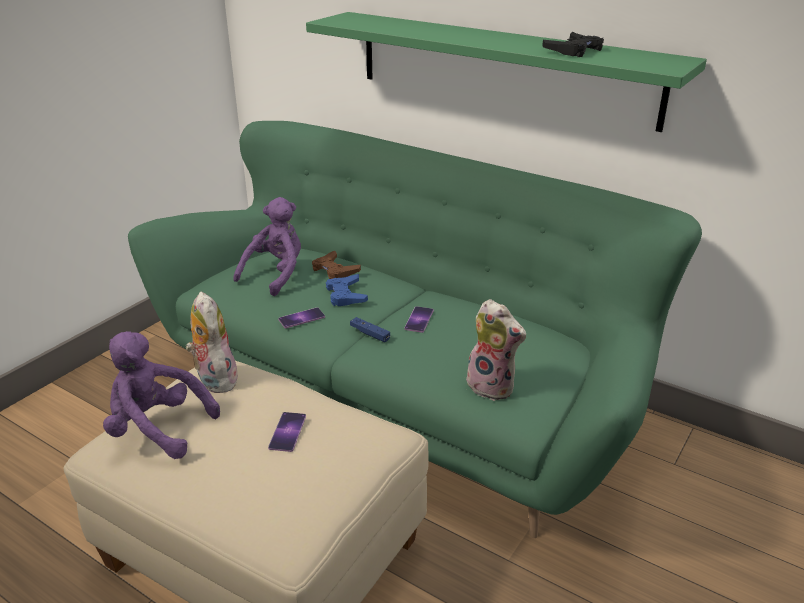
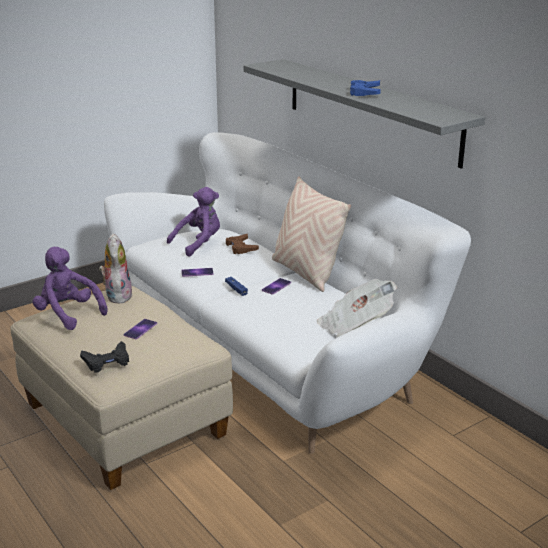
camera: 20 degrees right, 5 degrees down
green sofa [128,121,702,538] -> white sofa [104,132,471,454]
green shelf [306,12,707,132] -> grey shelf [244,59,485,169]
blue game controller [326,274,368,306] -> blue game controller moved to [350,80,381,96]
plush toy [464,299,526,401] -> none
black game controller [542,32,604,57] -> black game controller moved to [80,341,129,373]
none -> beige pillow [272,176,351,292]
none -> newspaper [317,279,397,337]

